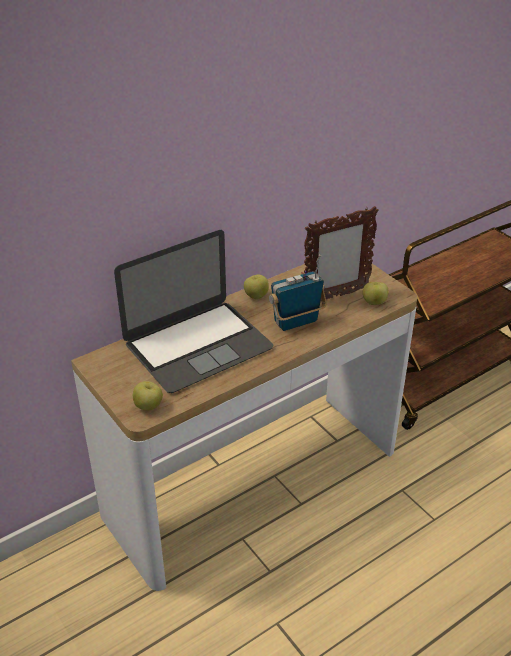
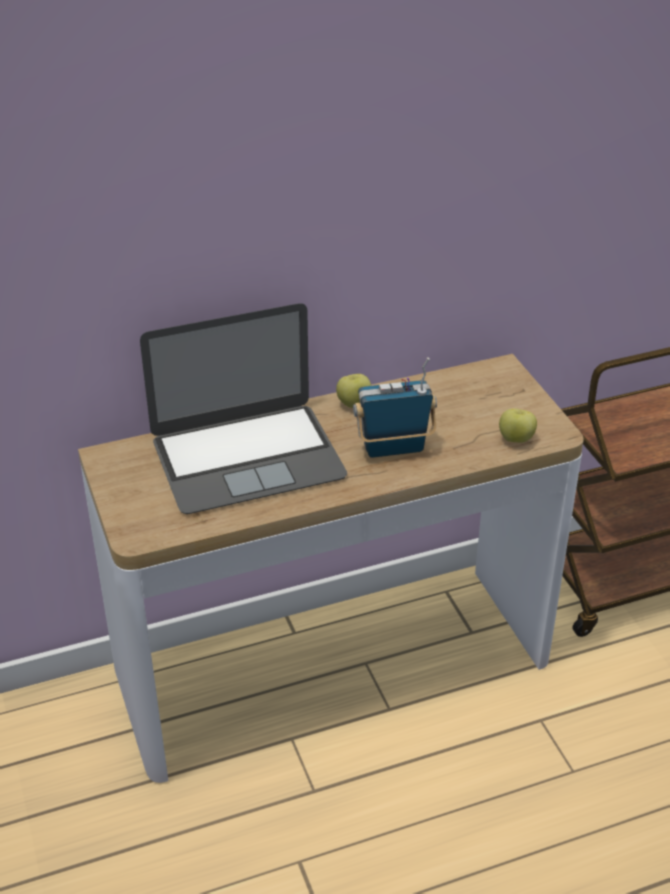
camera: 15 degrees right, 0 degrees up
apple [133,381,163,410] -> none
picture frame [304,206,379,301] -> none

